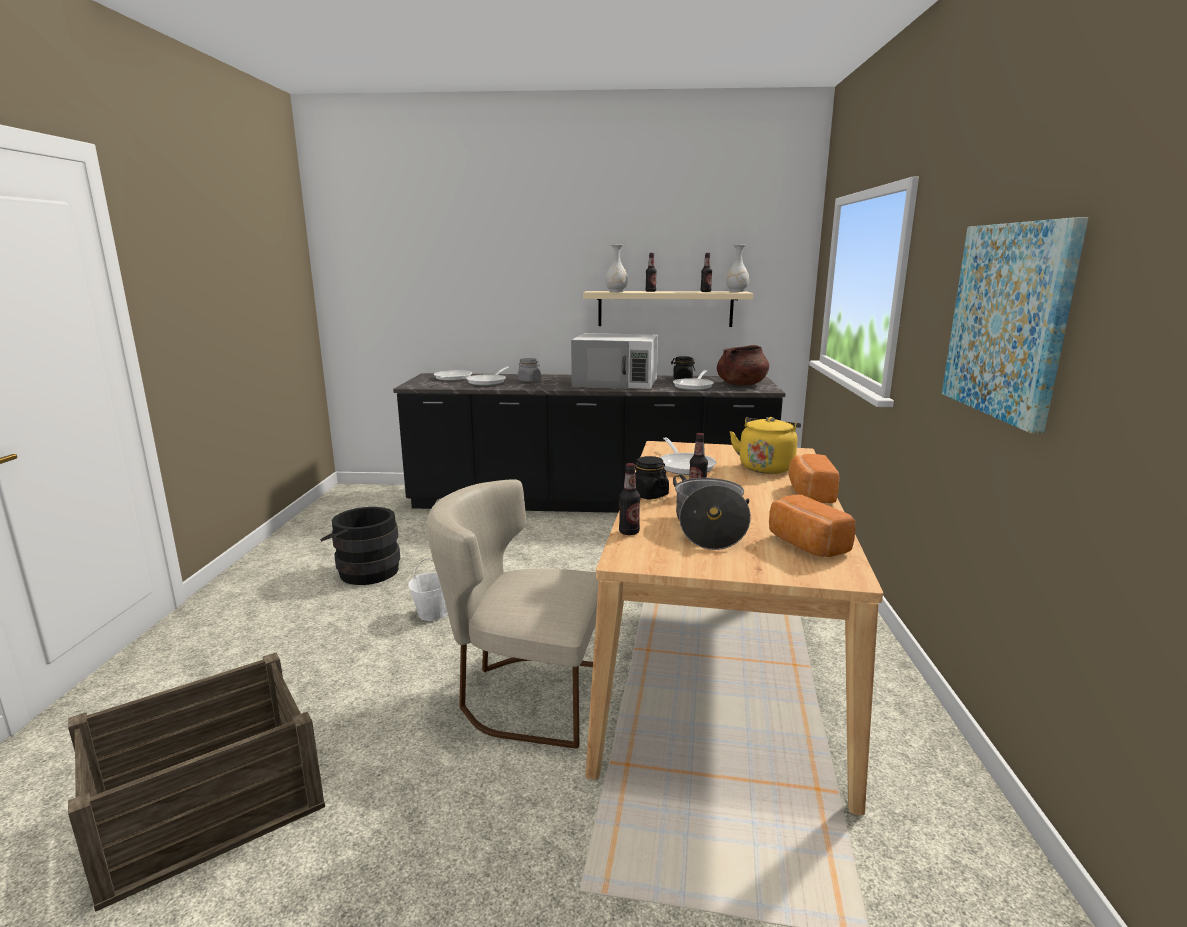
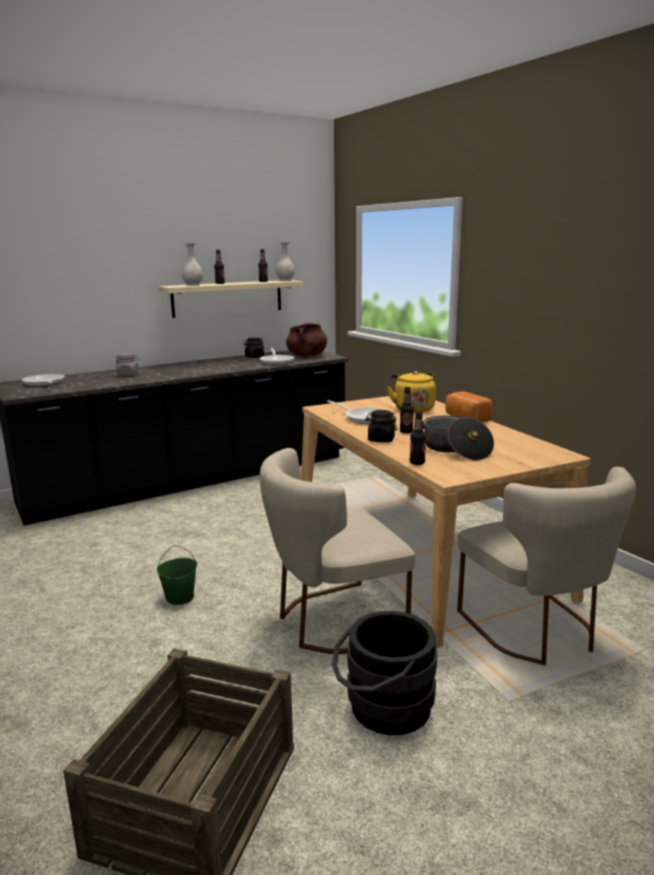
camera: 35 degrees left, 0 degrees up
black bucket [320,507,400,585] -> black bucket moved to [332,611,437,735]
white bucket [408,558,448,621] -> green bucket [157,545,197,605]
frying pan [466,367,509,386] -> none
white microwave [571,333,658,389] -> none
bread [769,495,855,557] -> none
picture [942,217,1088,434] -> none
none -> beige chair [457,467,636,665]

